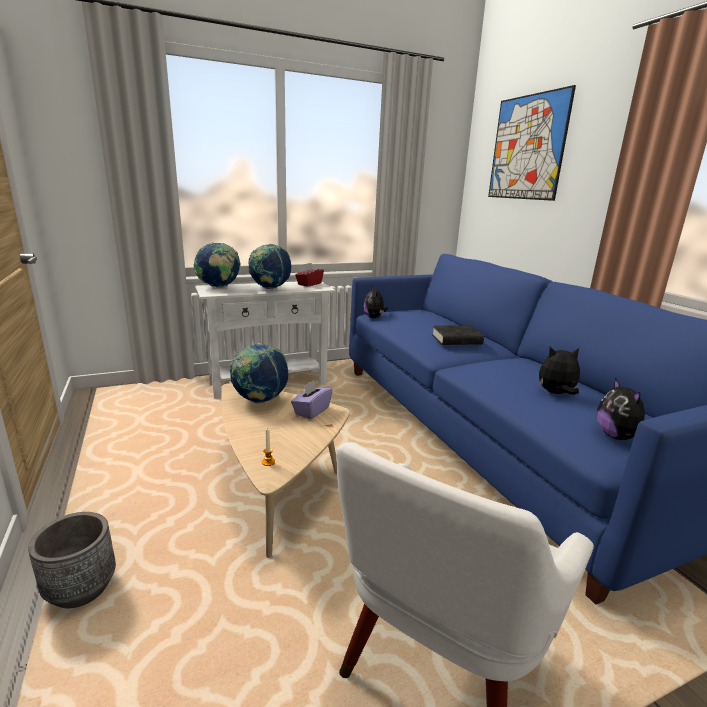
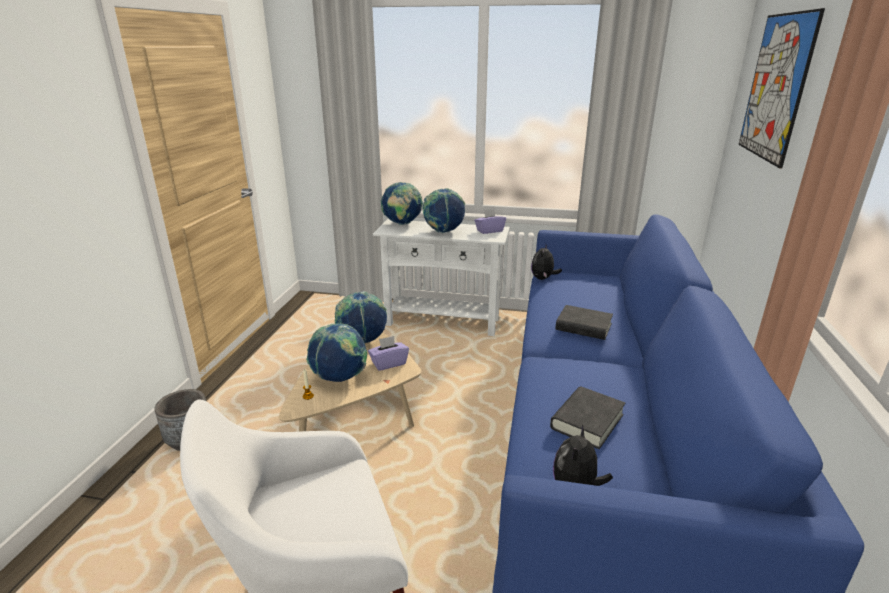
camera: 35 degrees right, 5 degrees up
red tissue box [295,263,324,287] -> purple tissue box [474,209,506,234]
plush toy [539,347,580,395] -> black book [550,386,625,449]
none -> globe [306,323,367,382]

